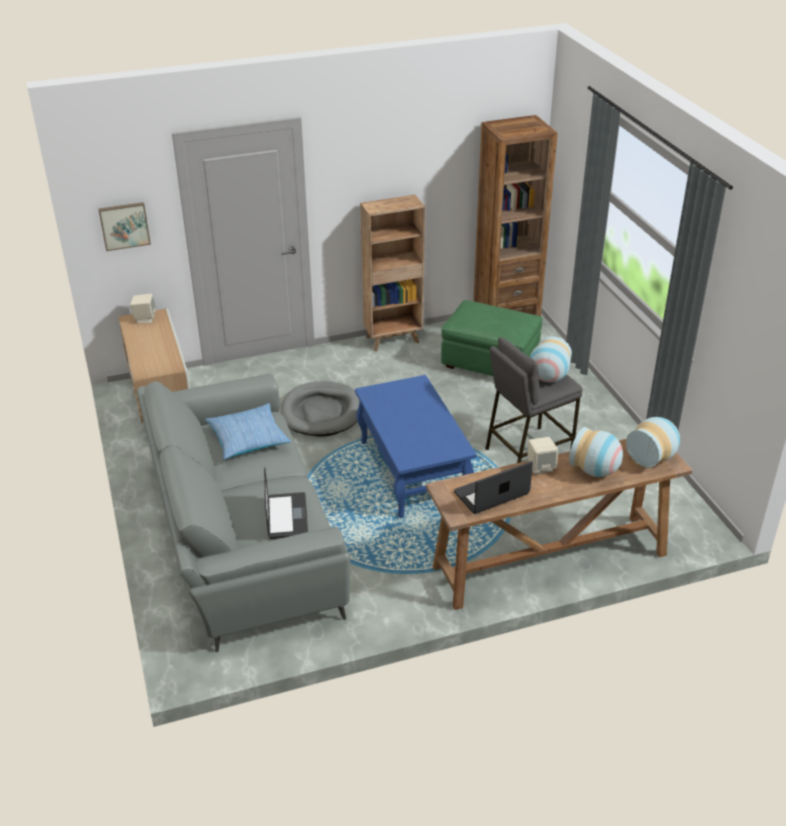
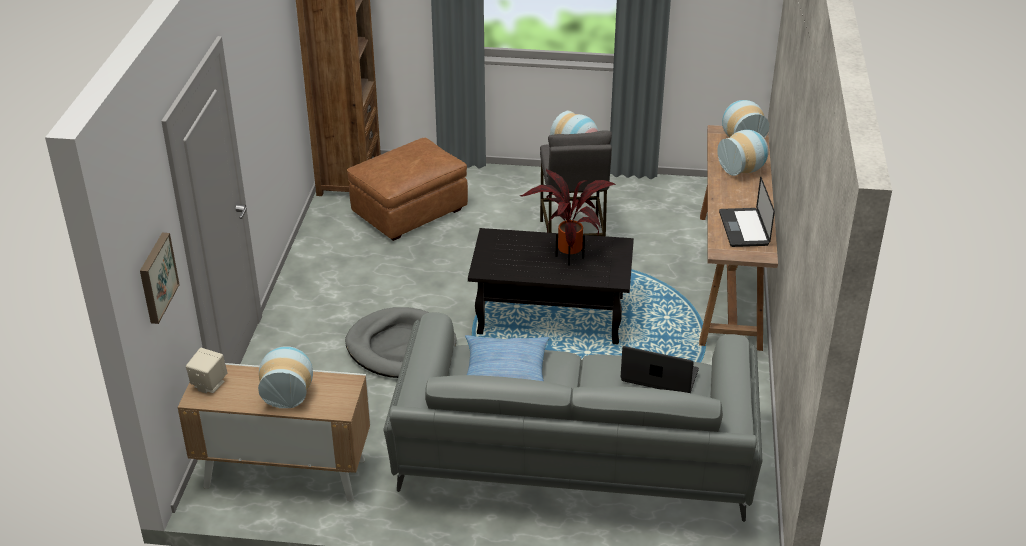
camera: 65 degrees left, 0 degrees up
blue coffee table [355,375,477,518] -> black coffee table [468,228,634,344]
brown bookcase [360,195,425,351] -> none
green ottoman [441,300,542,376] -> brown ottoman [347,138,468,241]
beige speaker [527,437,558,474] -> none
none -> vase [258,346,313,408]
none -> potted plant [520,168,617,266]

